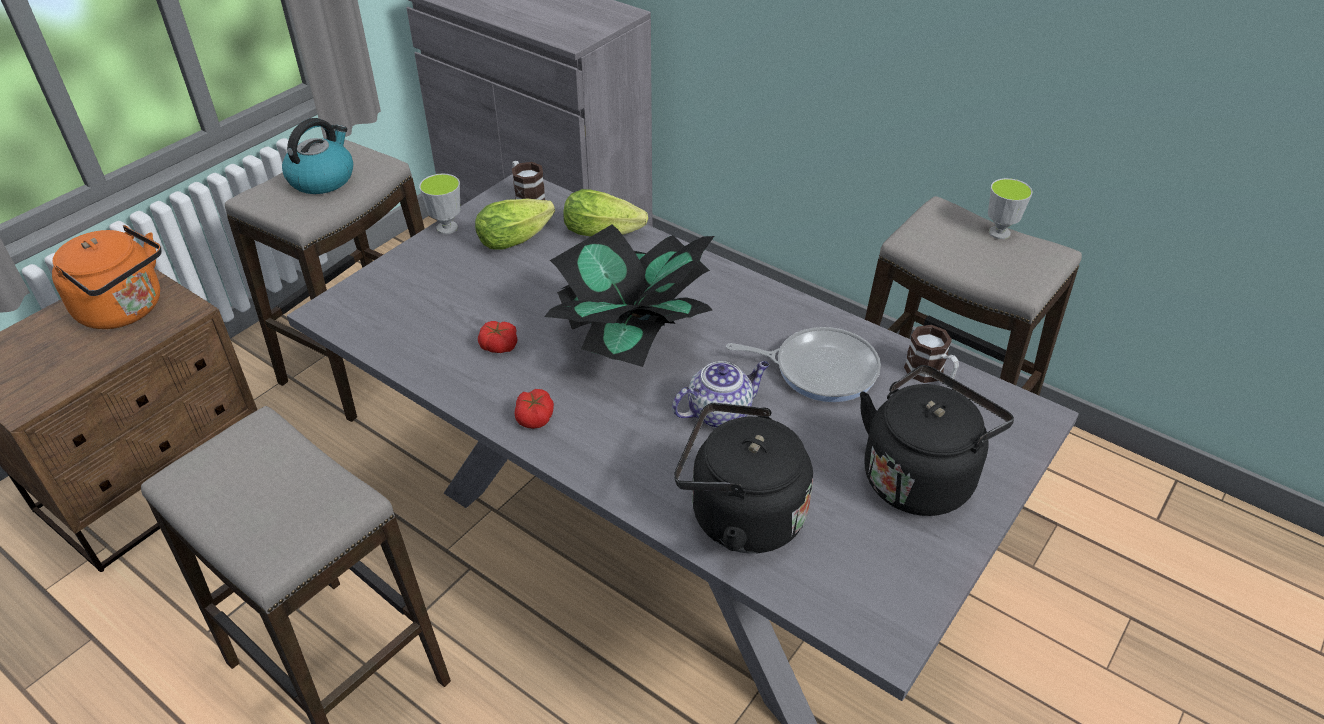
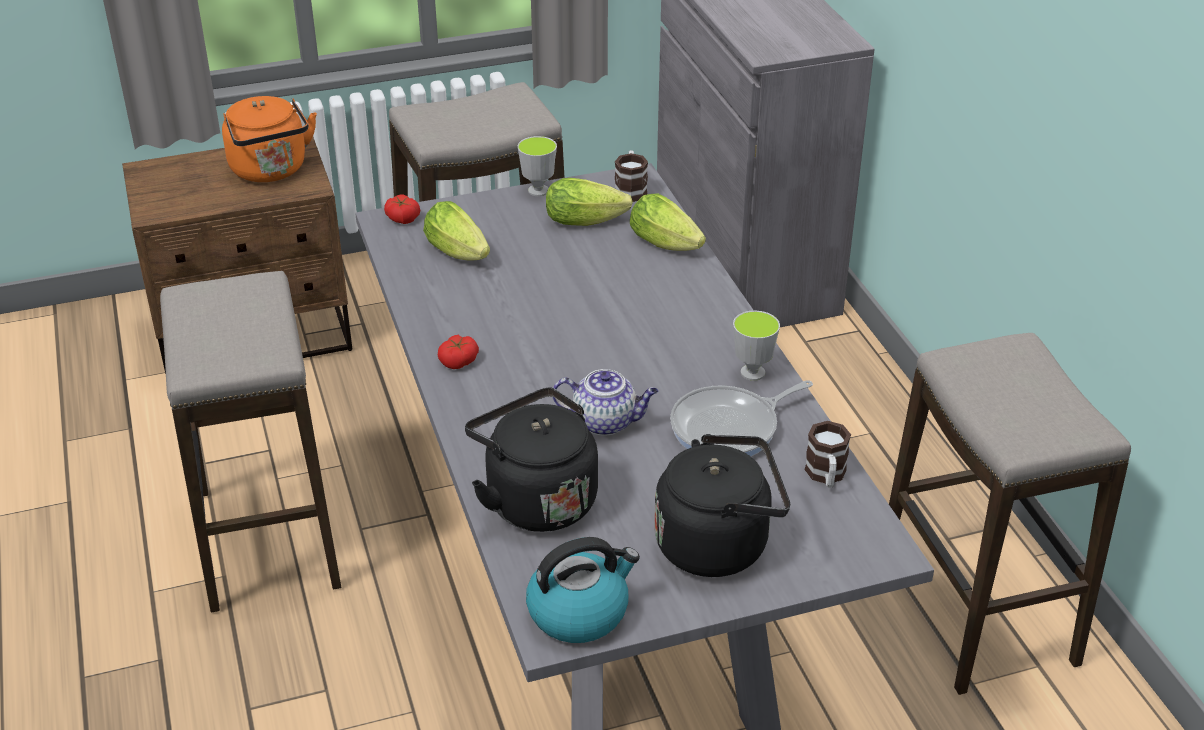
camera: 35 degrees right, 5 degrees down
kettle [282,118,353,194] -> kettle moved to [526,537,640,643]
tomato [478,321,517,353] -> tomato moved to [384,195,420,224]
potted plant [544,225,714,367] -> none
frying pan [726,327,881,402] -> frying pan turned 105 degrees clockwise [670,380,813,456]
cup [988,178,1033,239] -> cup moved to [733,311,780,381]
none -> lettuce [423,201,490,261]

